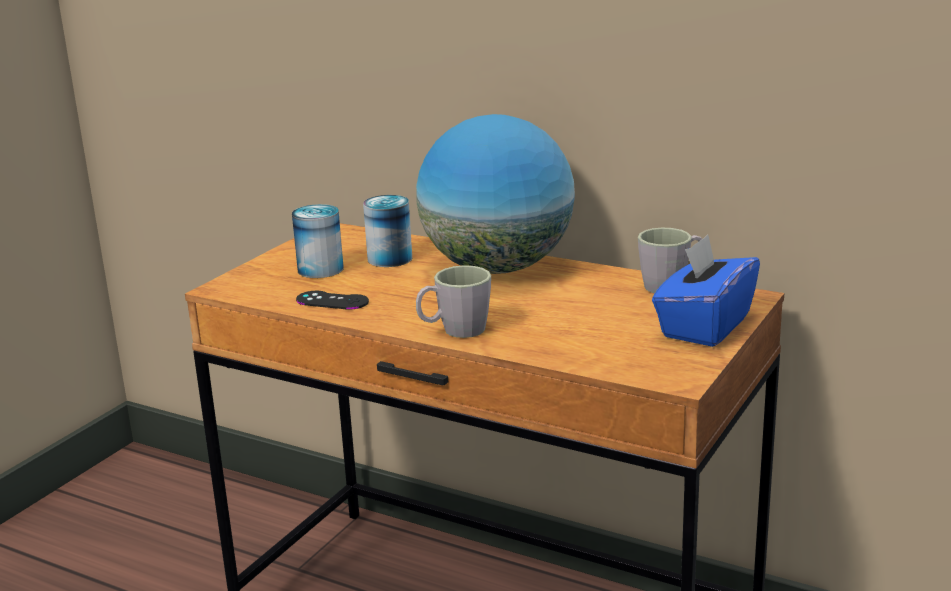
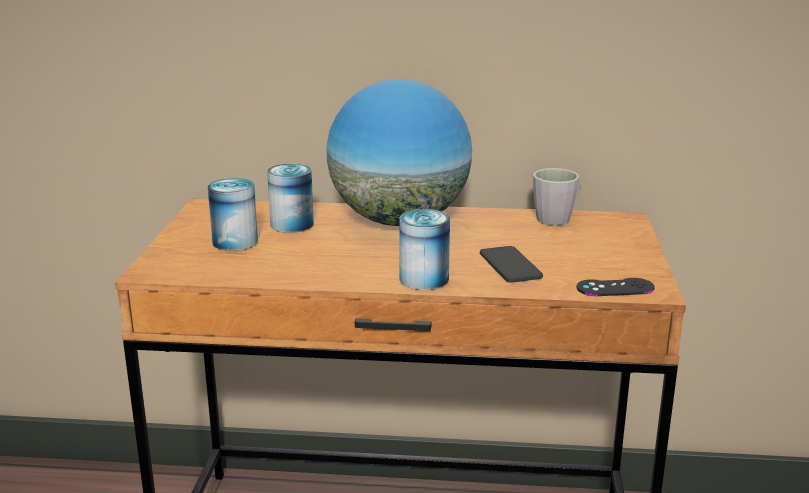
camera: 25 degrees left, 0 degrees up
black game controller [296,291,369,310] -> black game controller moved to [576,278,655,296]
grey mug [416,265,491,338] -> can [399,209,450,290]
blue tissue box [652,235,760,347] -> none
none -> phone [480,246,543,283]

